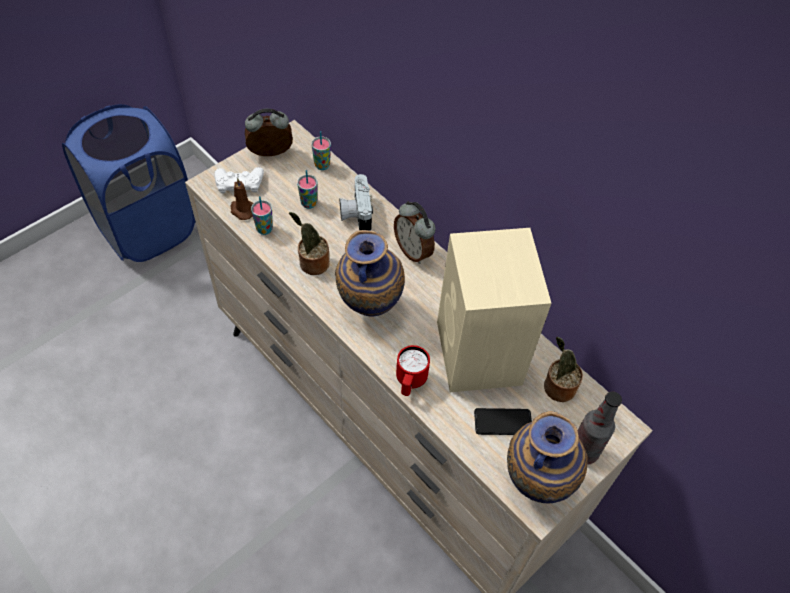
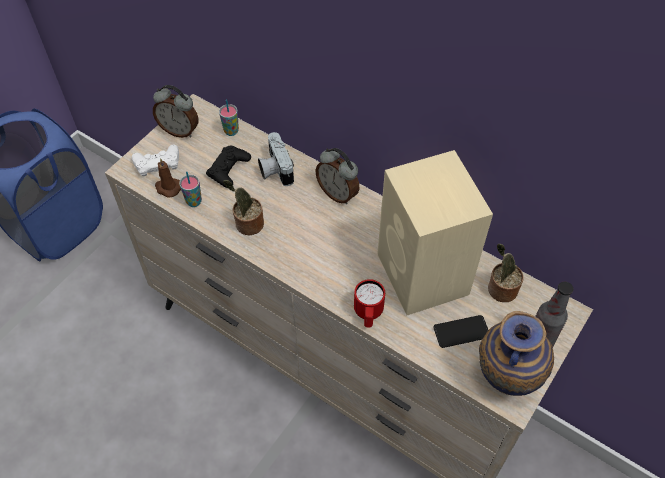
camera: 10 degrees left, 0 degrees up
alarm clock [245,109,293,156] -> alarm clock turned 135 degrees counterclockwise [153,85,199,138]
cup [297,170,318,209] -> black game controller [206,146,251,188]
vase [335,230,405,317] -> none

